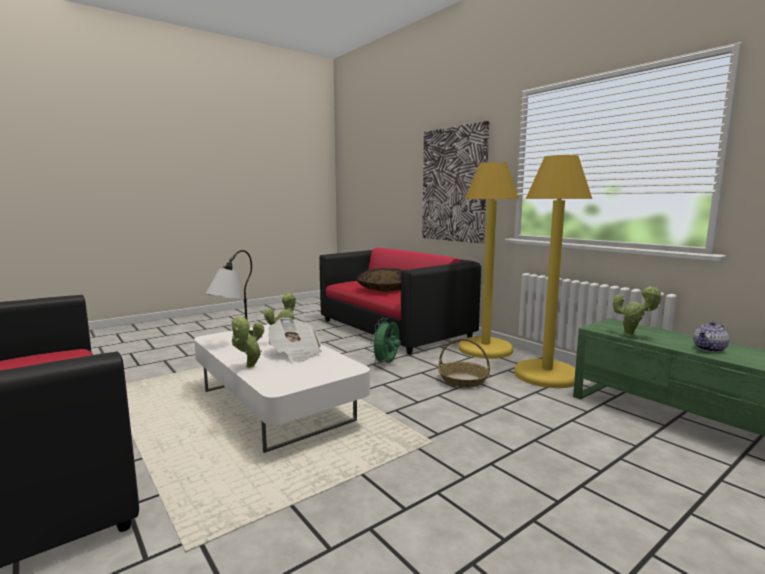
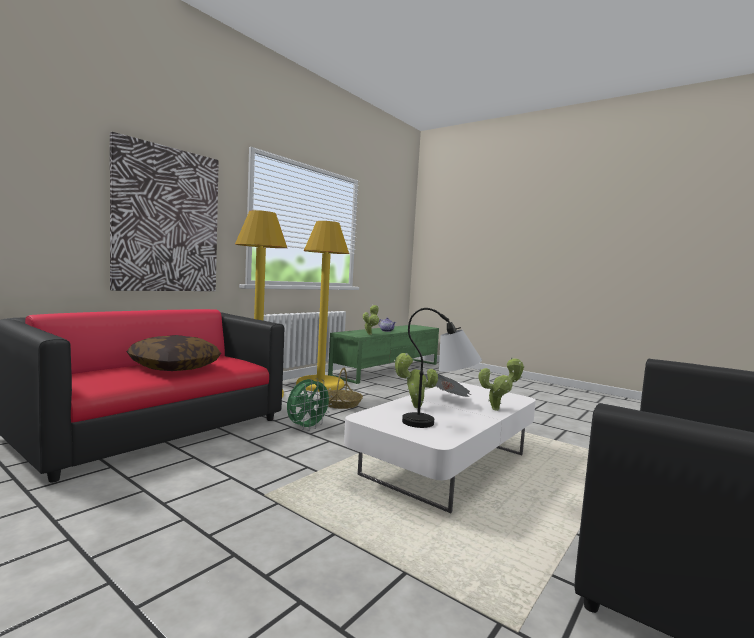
camera: 105 degrees left, 5 degrees down
green fan [370,318,401,364] -> green fan turned 60 degrees counterclockwise [287,378,333,431]

